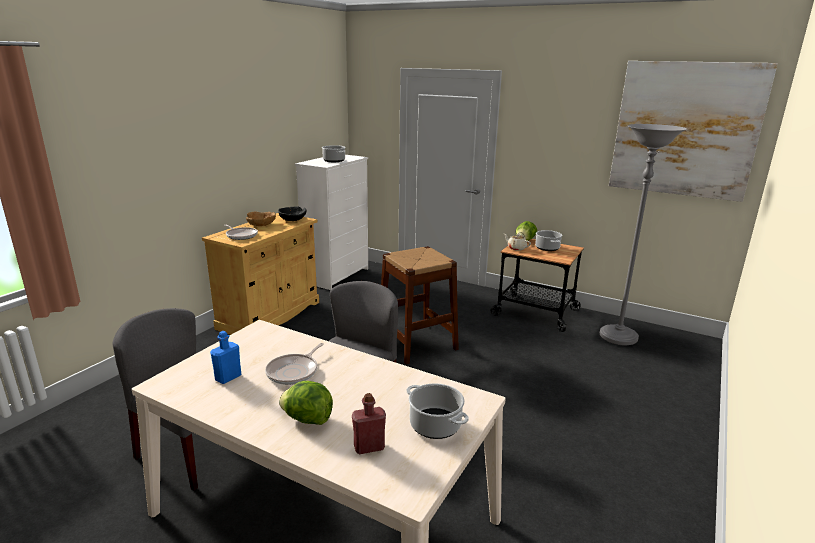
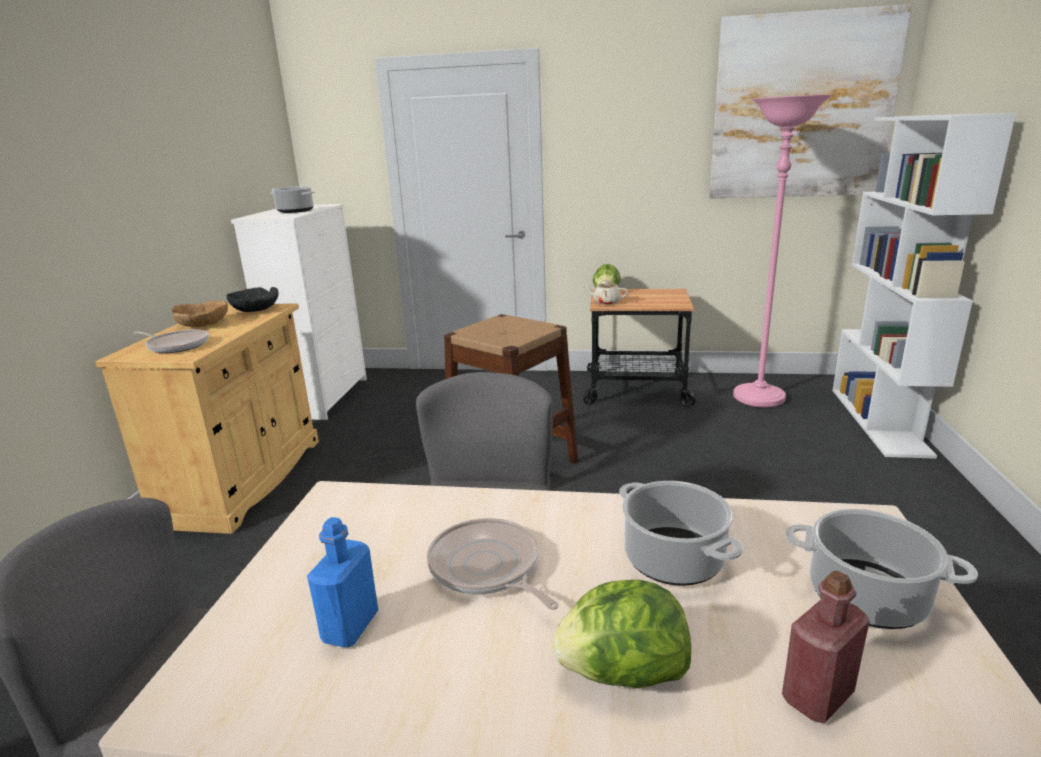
camera: 20 degrees left, 0 degrees up
frying pan [265,343,324,385] -> frying pan turned 135 degrees clockwise [427,518,559,610]
cooking pot [535,230,562,251] -> cooking pot moved to [619,481,743,586]
grey floor lamp [600,124,687,345] -> pink floor lamp [733,95,833,407]
none -> white bookcase [833,113,1016,459]

